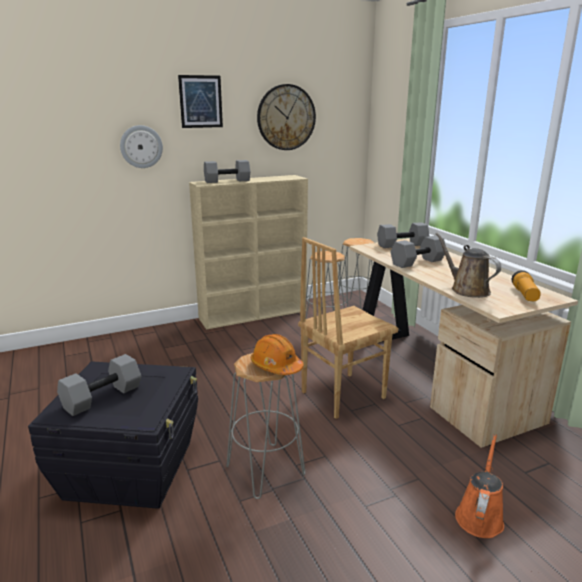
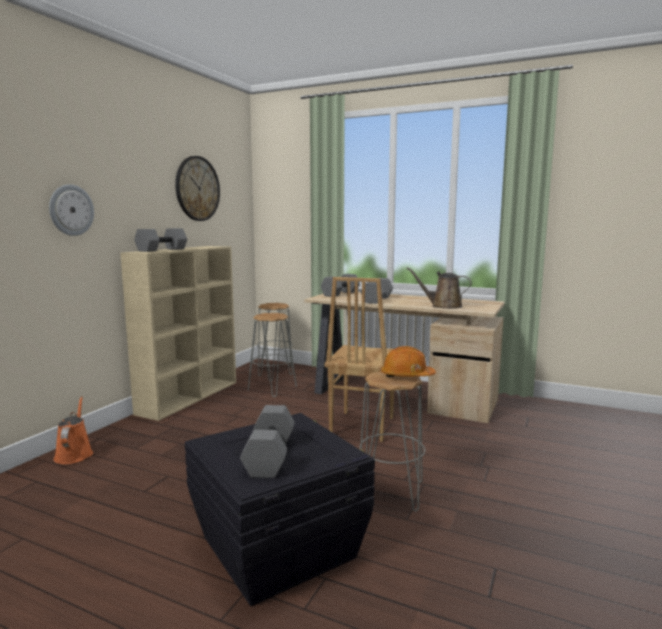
camera: 40 degrees left, 10 degrees down
picture [178,75,223,128] -> none
orange watering can [455,434,504,538] -> orange watering can moved to [54,396,93,464]
flashlight [512,270,541,301] -> none

